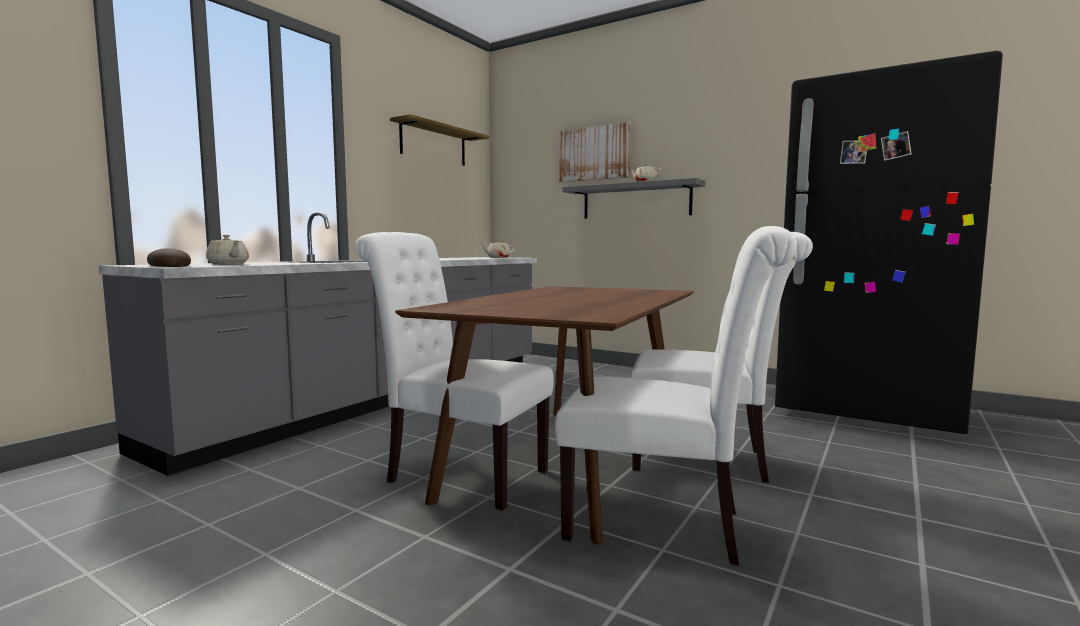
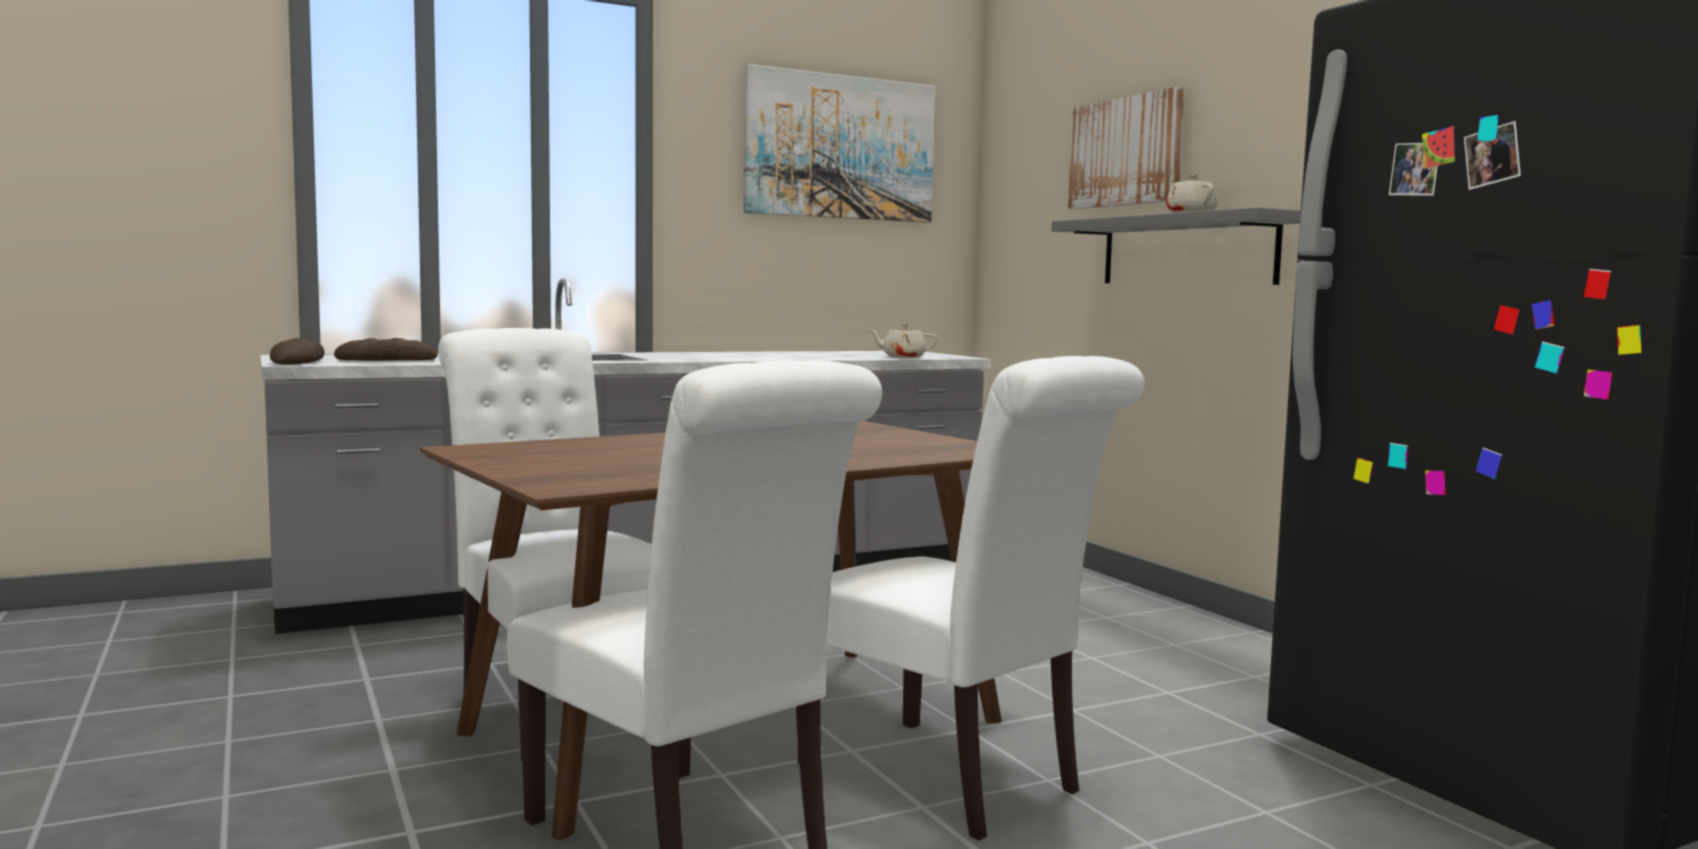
camera: 30 degrees right, 0 degrees up
beige teapot [206,235,249,265] -> bread [334,338,438,361]
shelf [390,114,489,166] -> picture [743,64,935,223]

